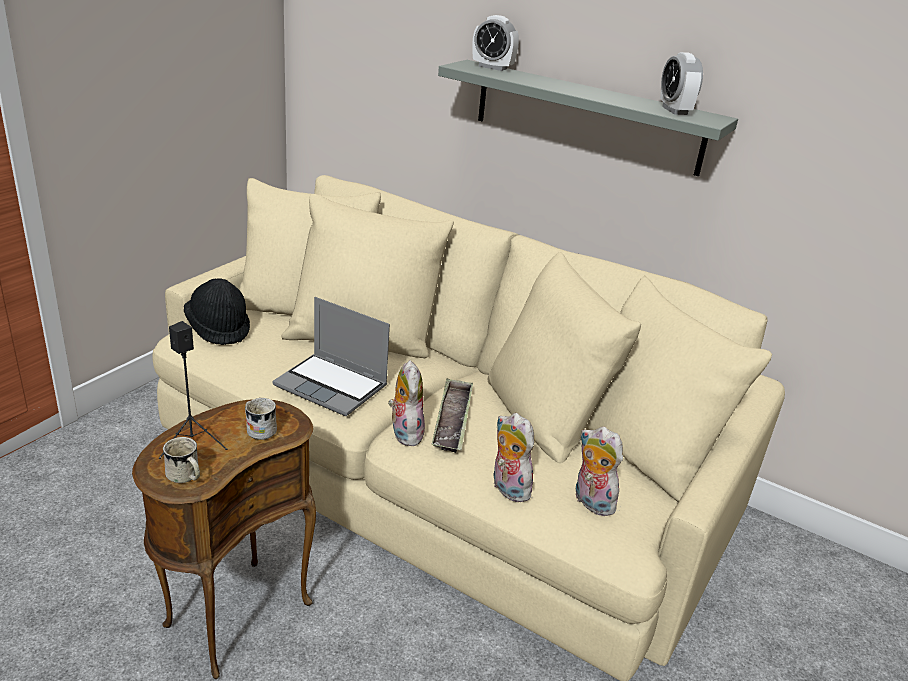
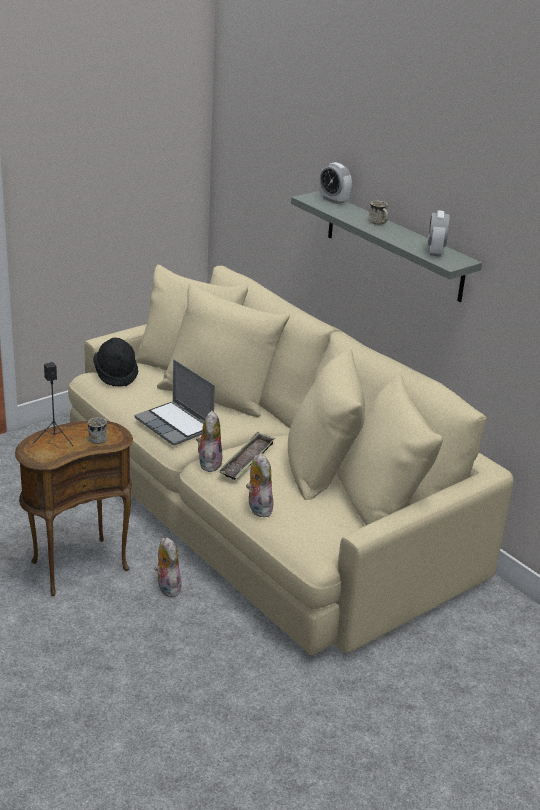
camera: 20 degrees right, 0 degrees up
white mug [163,437,200,483] -> white mug moved to [368,201,388,225]
plush toy [575,426,623,516] -> plush toy moved to [154,537,182,597]

